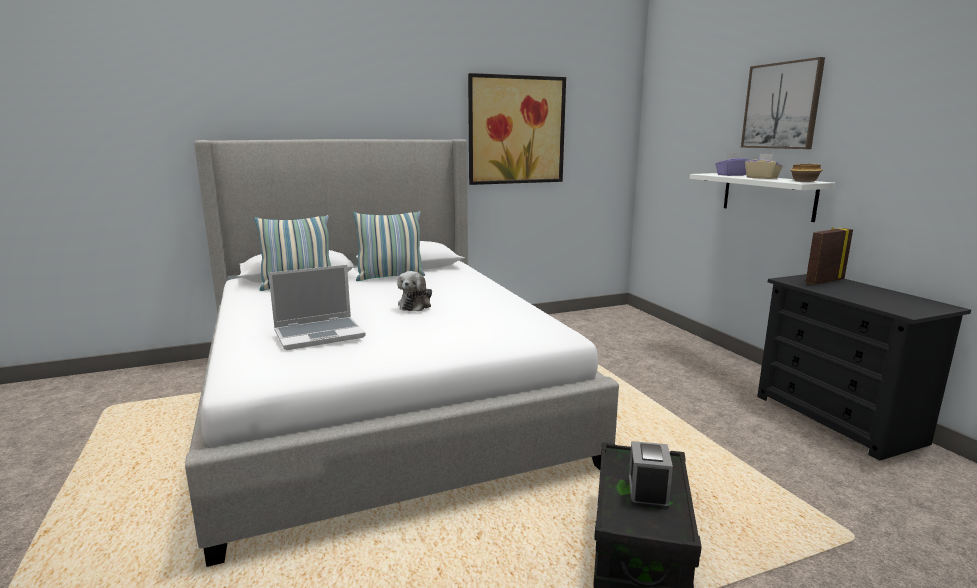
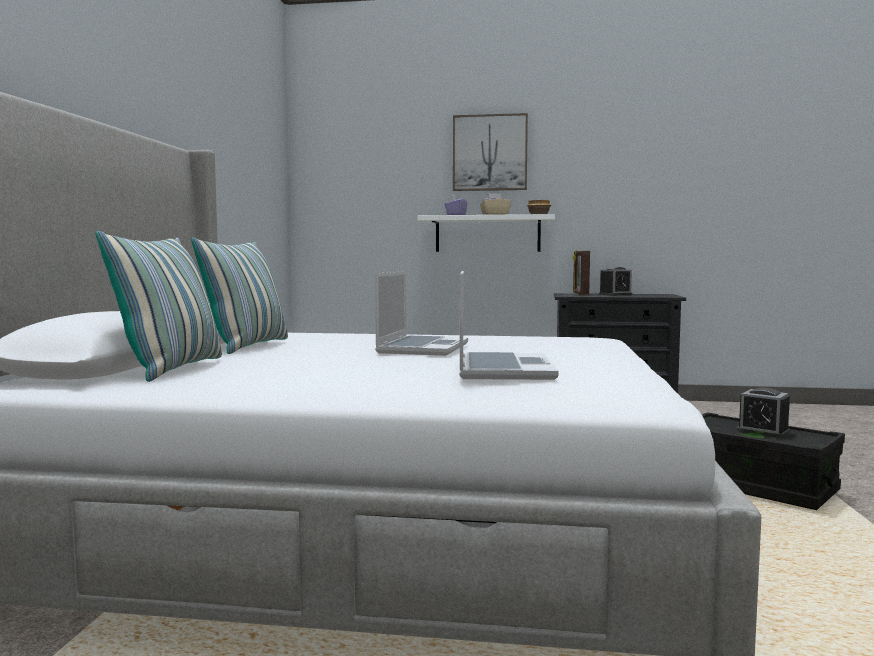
camera: 60 degrees left, 10 degrees down
plush toy [397,271,432,311] -> laptop [375,271,468,356]
picture [468,73,566,185] -> none
none -> alarm clock [599,267,632,296]

